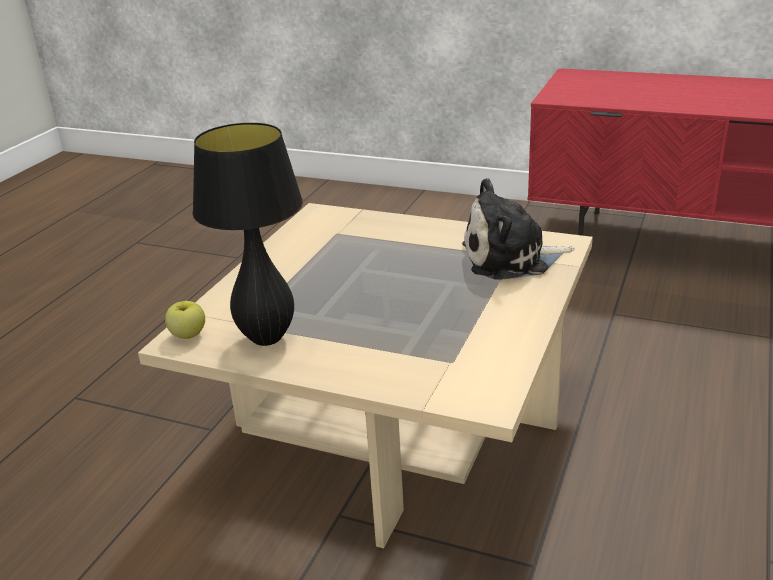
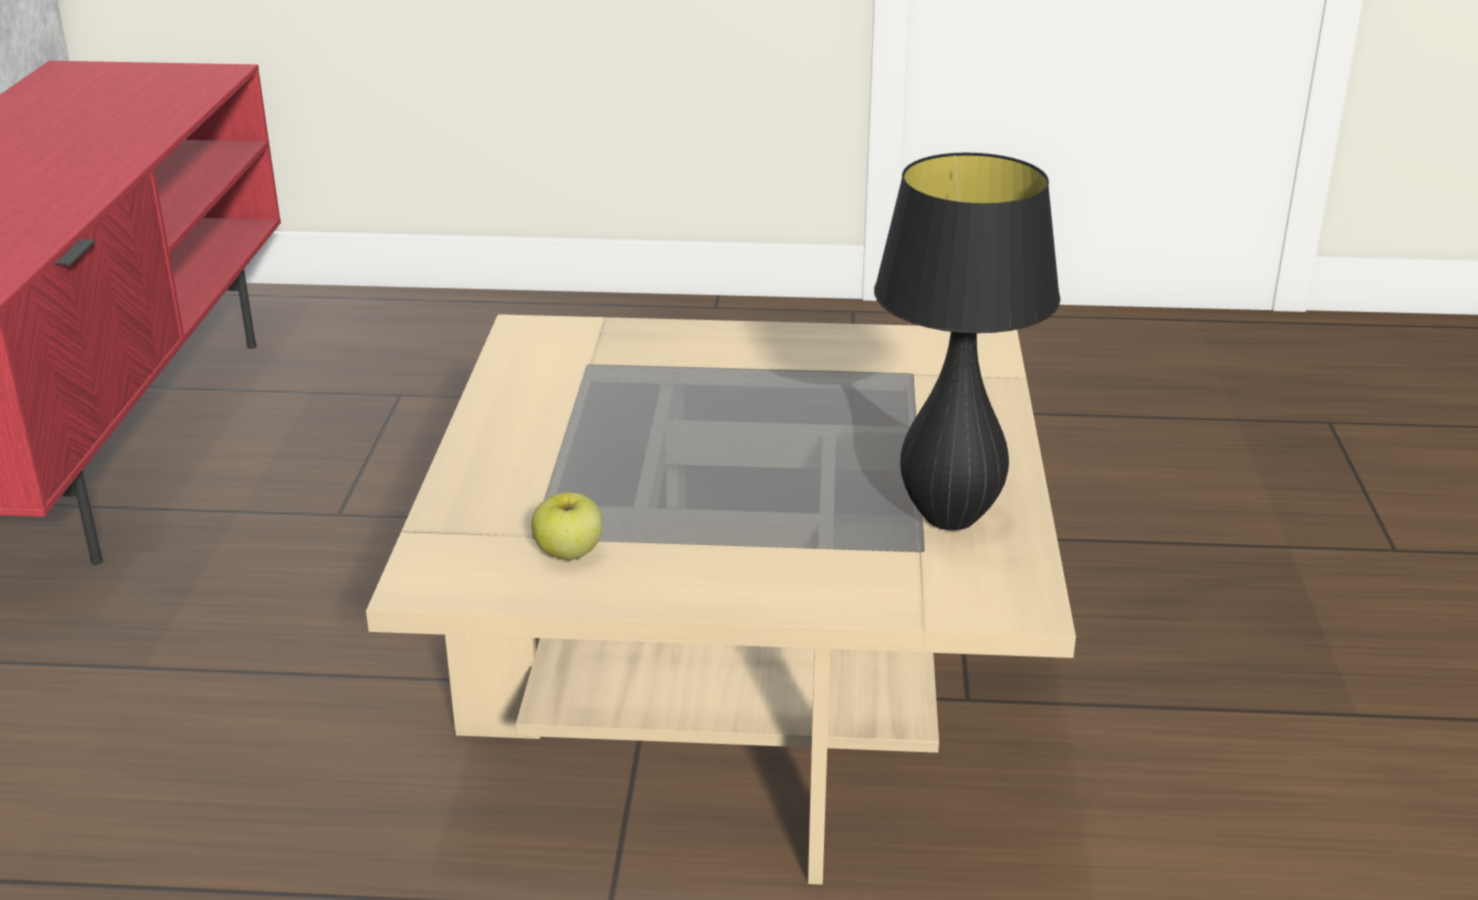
camera: 110 degrees left, 0 degrees up
apple [165,301,205,339] -> apple moved to [531,492,603,560]
plush toy [462,178,574,279] -> none

